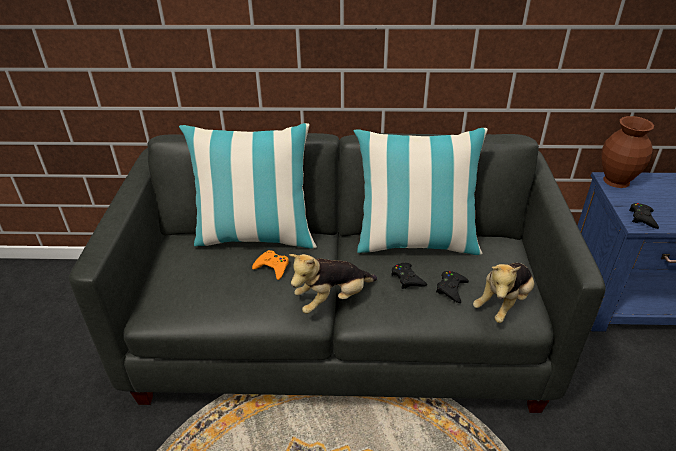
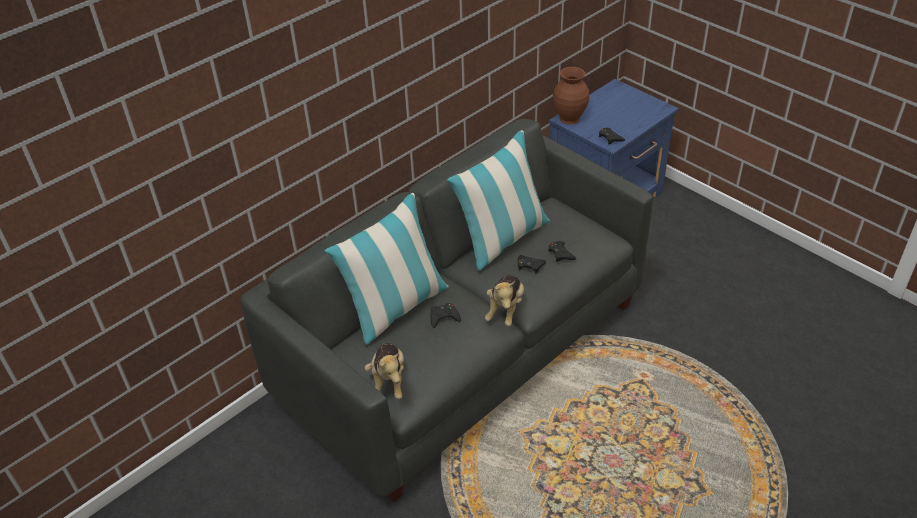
camera: 45 degrees left, 5 degrees up
orange game controller [252,250,289,280] -> black game controller [430,303,461,328]
plush toy [473,263,534,323] -> plush toy moved to [365,343,404,399]

